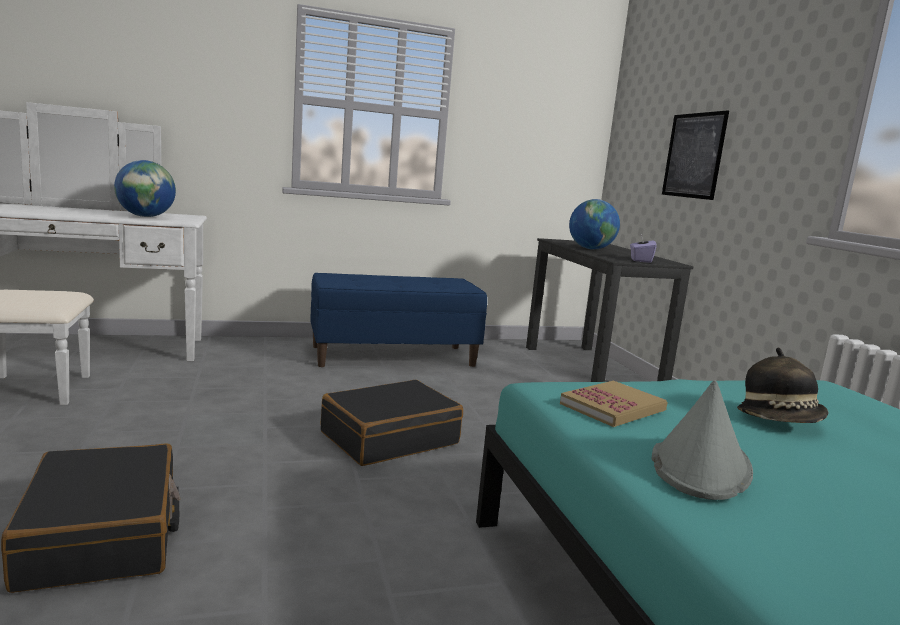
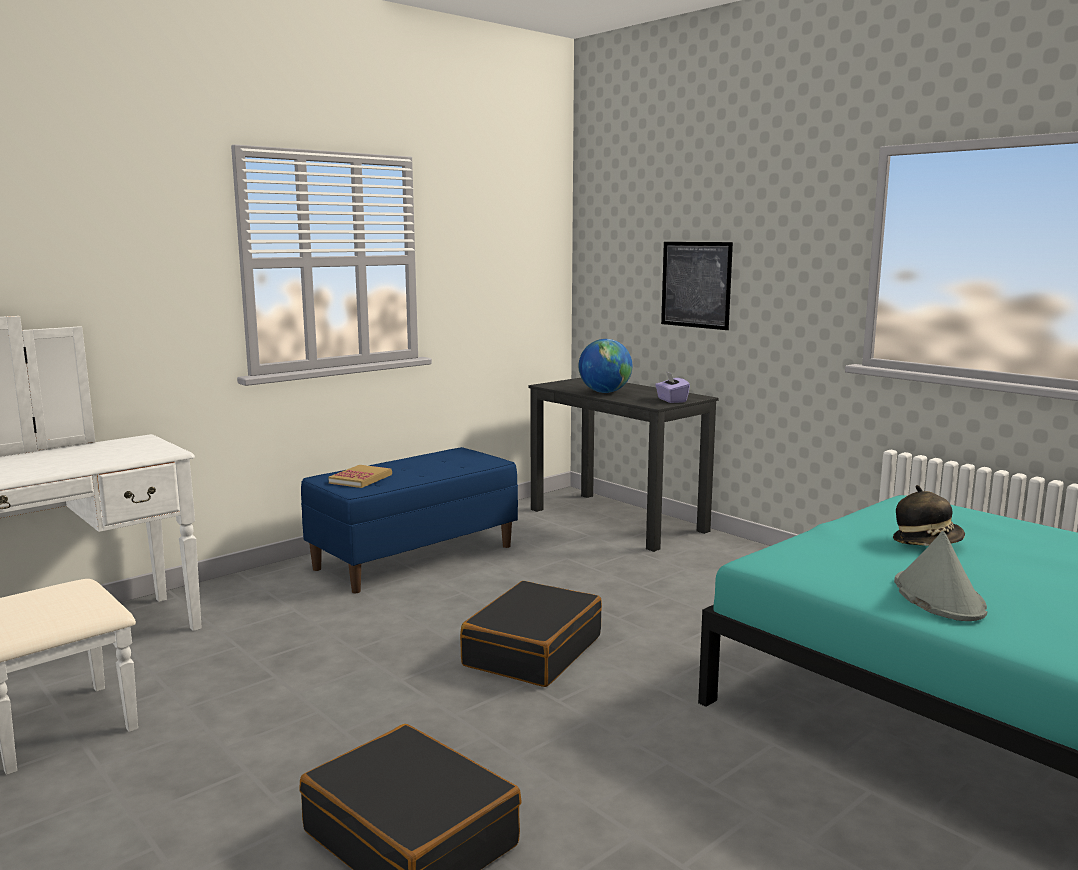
camera: 25 degrees left, 0 degrees up
globe [114,160,176,217] -> none
book [560,381,668,427] -> book moved to [328,465,392,488]

